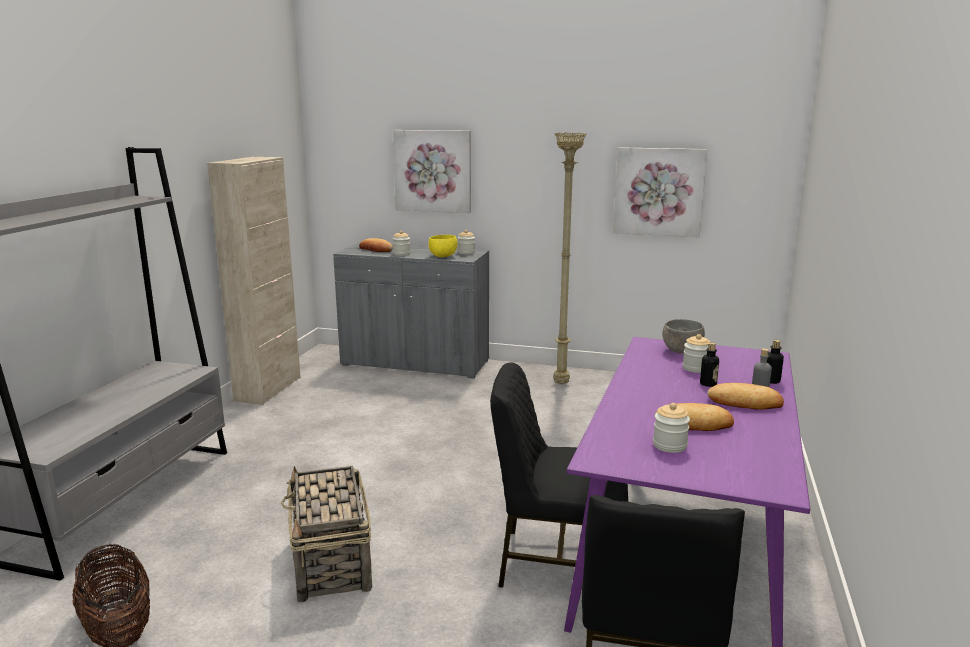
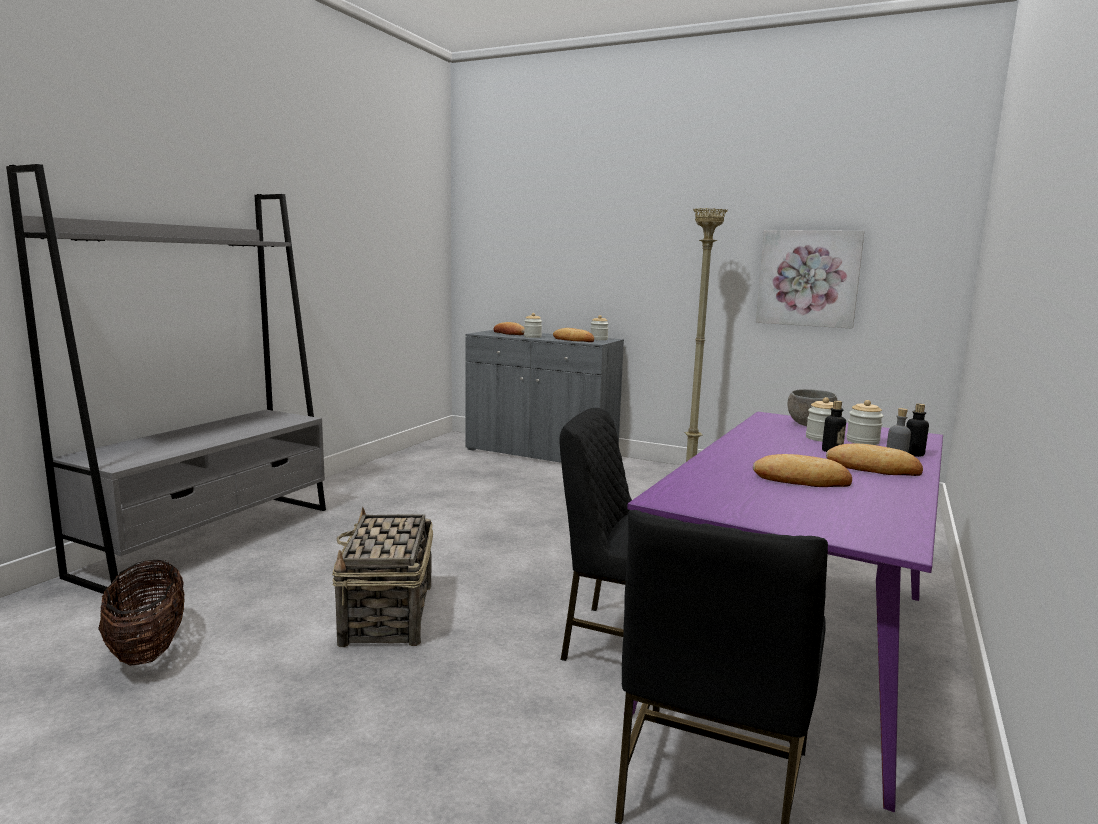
camera: 10 degrees right, 5 degrees down
beige cabinet [207,157,301,405] -> none
picture [393,130,471,213] -> none
yellow bowl [428,235,458,257] -> bread [553,328,594,342]
jar [653,403,690,453] -> jar moved to [846,400,883,445]

